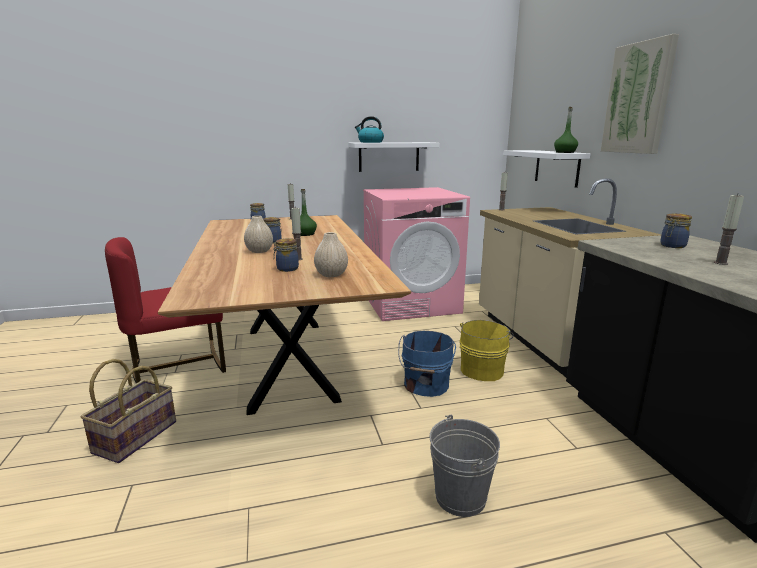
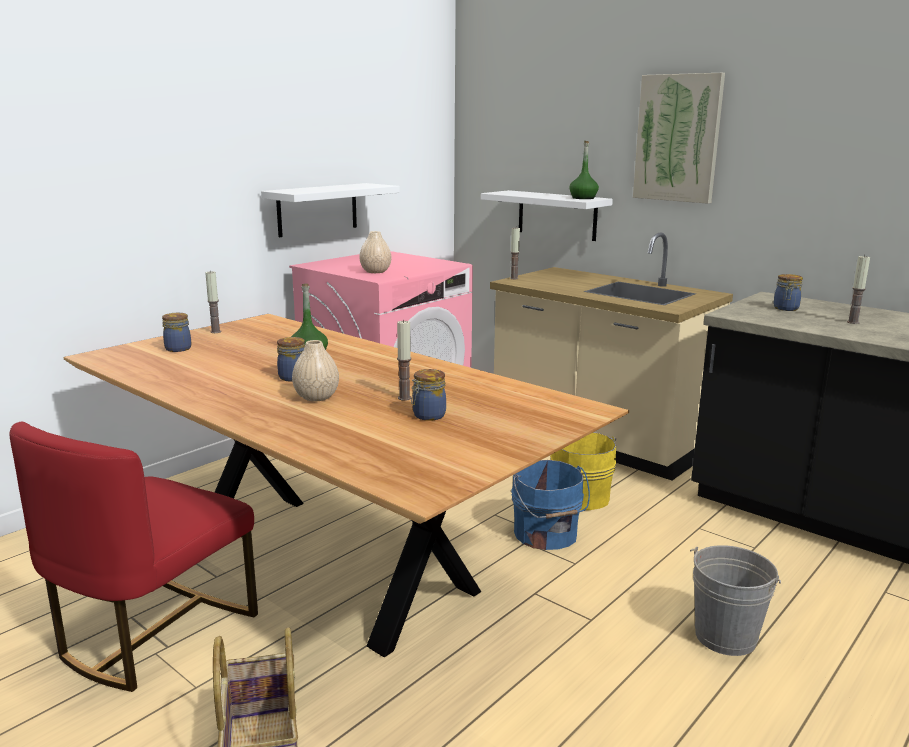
camera: 35 degrees left, 0 degrees up
beige vase [314,232,348,277] -> beige vase moved to [359,231,392,273]
kettle [355,116,384,143] -> none

